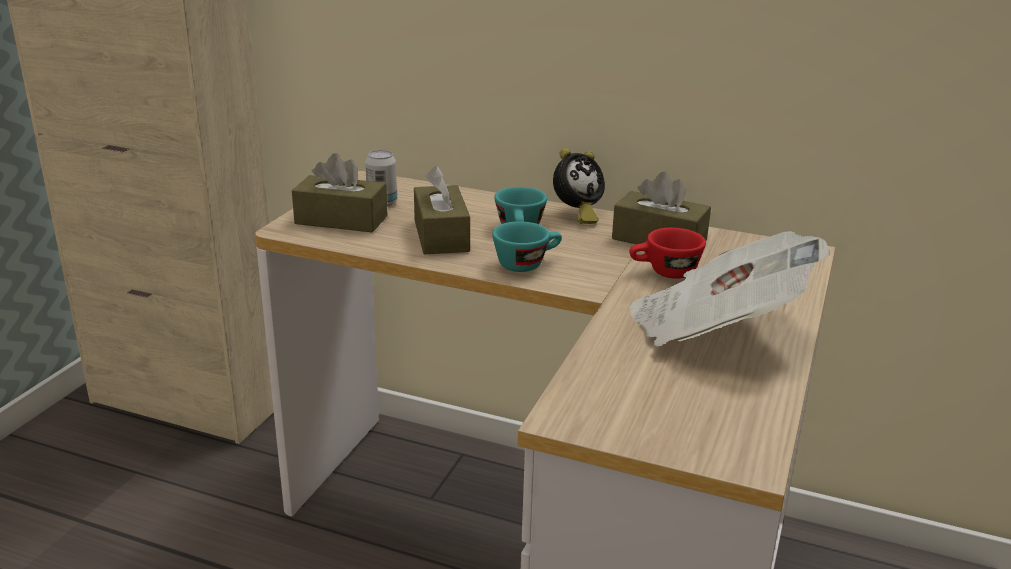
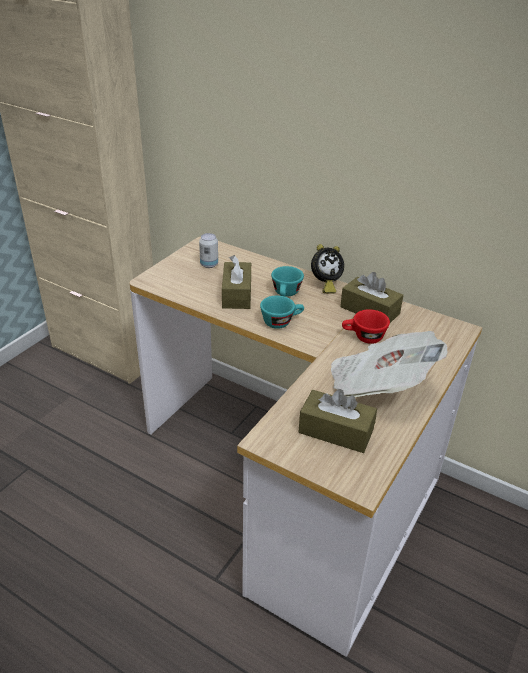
camera: 10 degrees right, 10 degrees up
brown tissue box [292,153,388,232] -> brown tissue box moved to [299,389,377,453]

